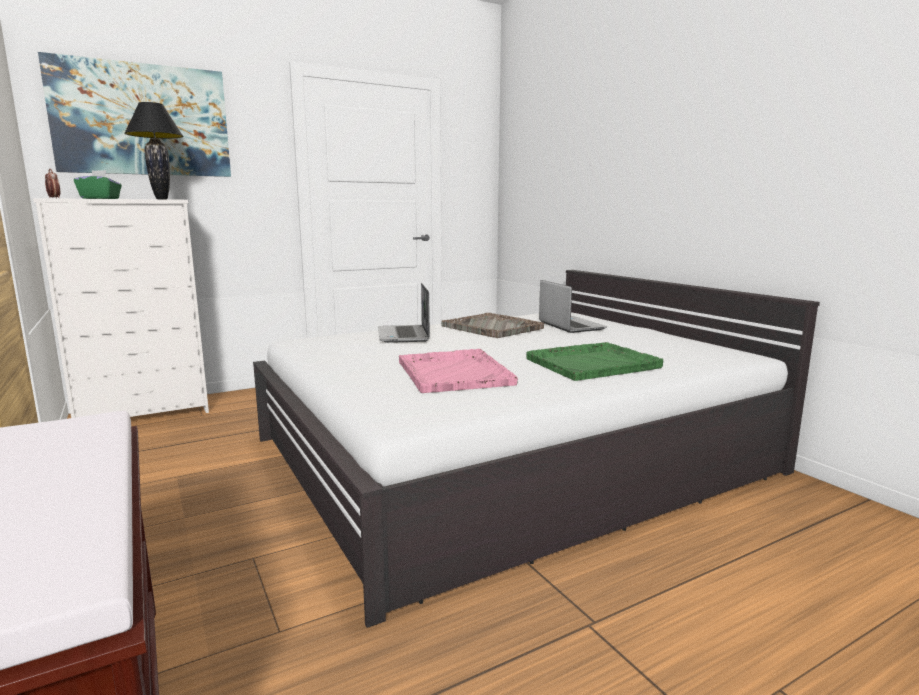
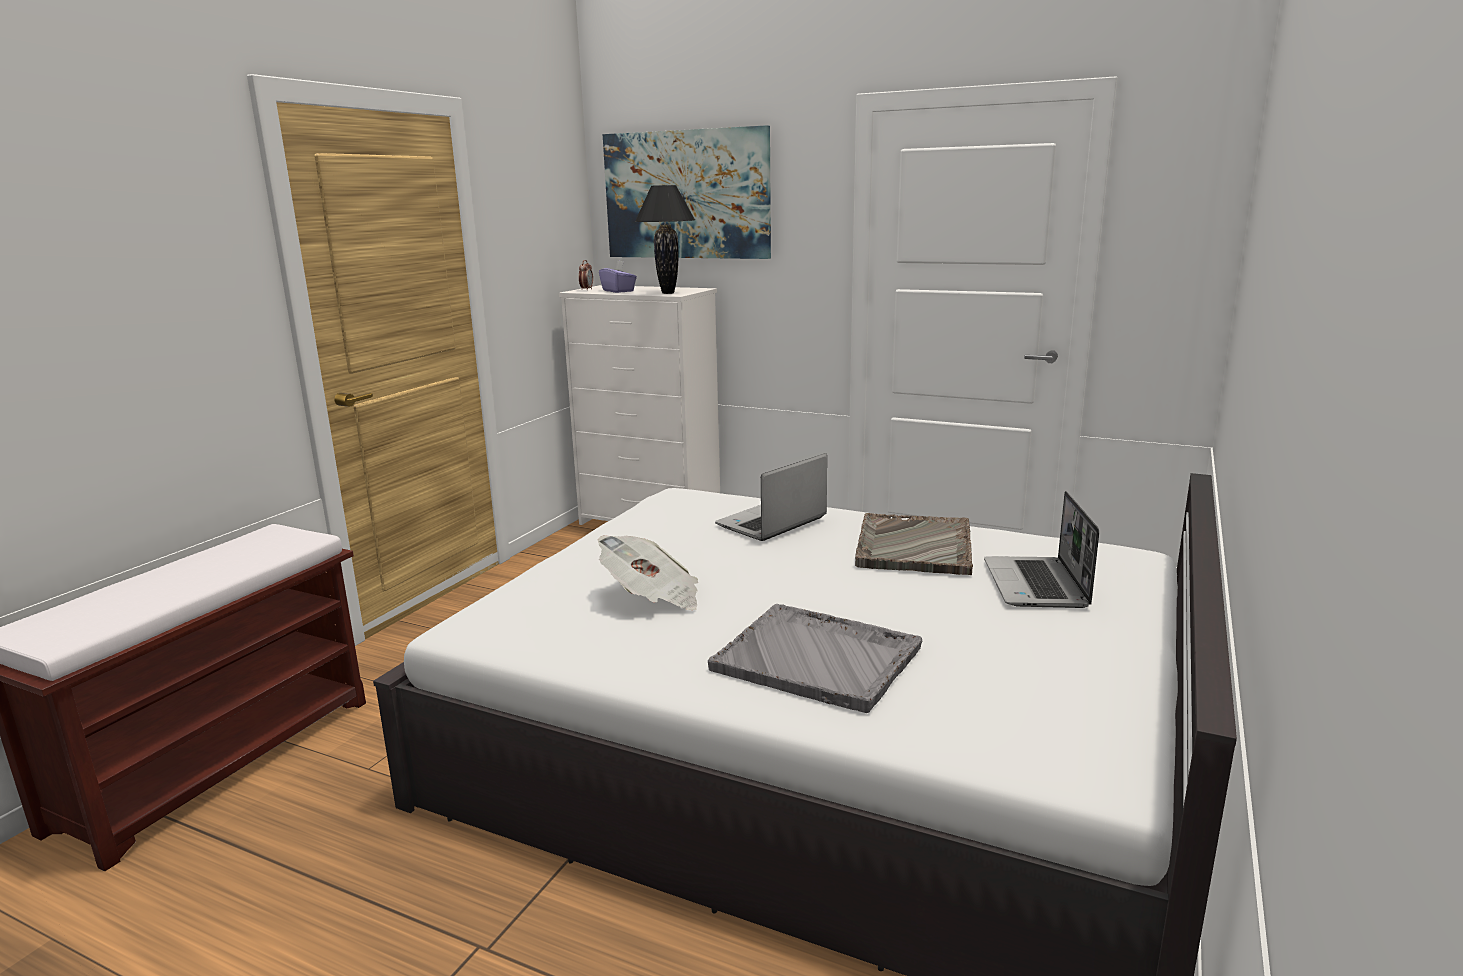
camera: 55 degrees right, 5 degrees up
green tissue box [74,170,122,199] -> purple tissue box [599,260,637,293]
pink tray [399,349,518,393] -> newspaper [598,535,699,610]
green tray [526,342,663,381] -> grey tray [708,604,922,713]
laptop [539,280,607,333] -> laptop turned 150 degrees clockwise [984,491,1099,608]

